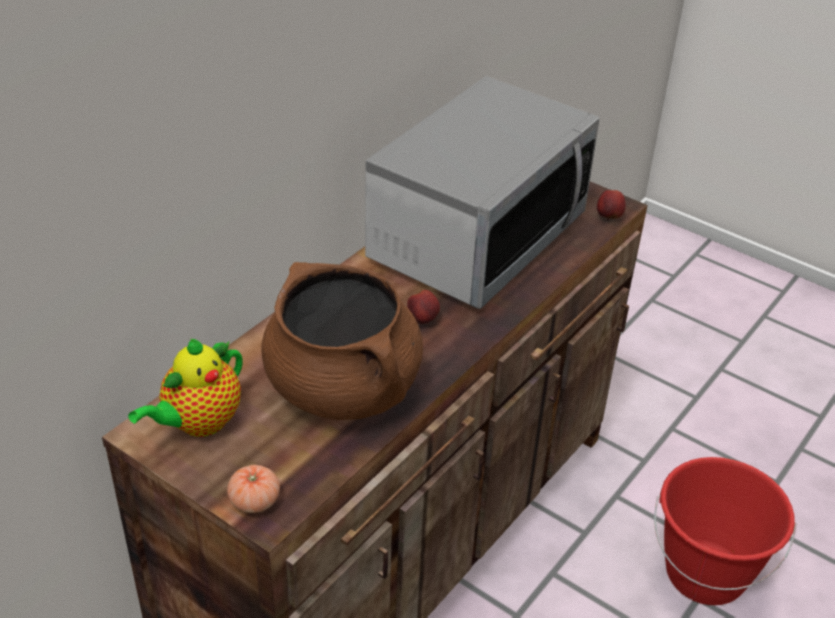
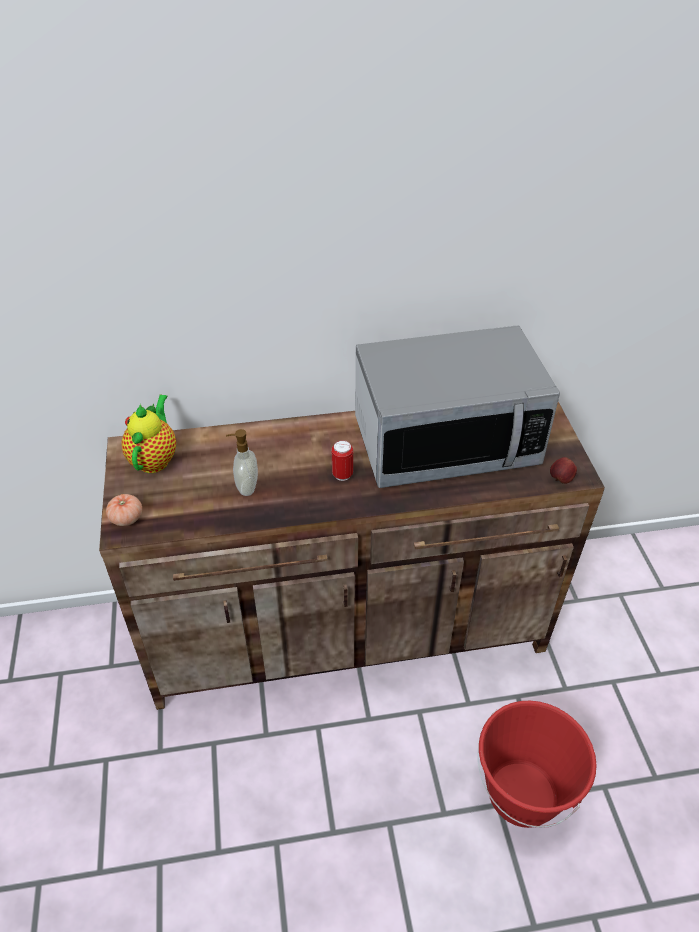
camera: 45 degrees right, 5 degrees up
teapot [128,339,243,437] -> teapot turned 105 degrees clockwise [122,394,176,473]
brown cooking pot [261,262,423,420] -> soap dispenser [226,429,258,496]
apple [407,290,440,324] -> can [332,440,353,481]

